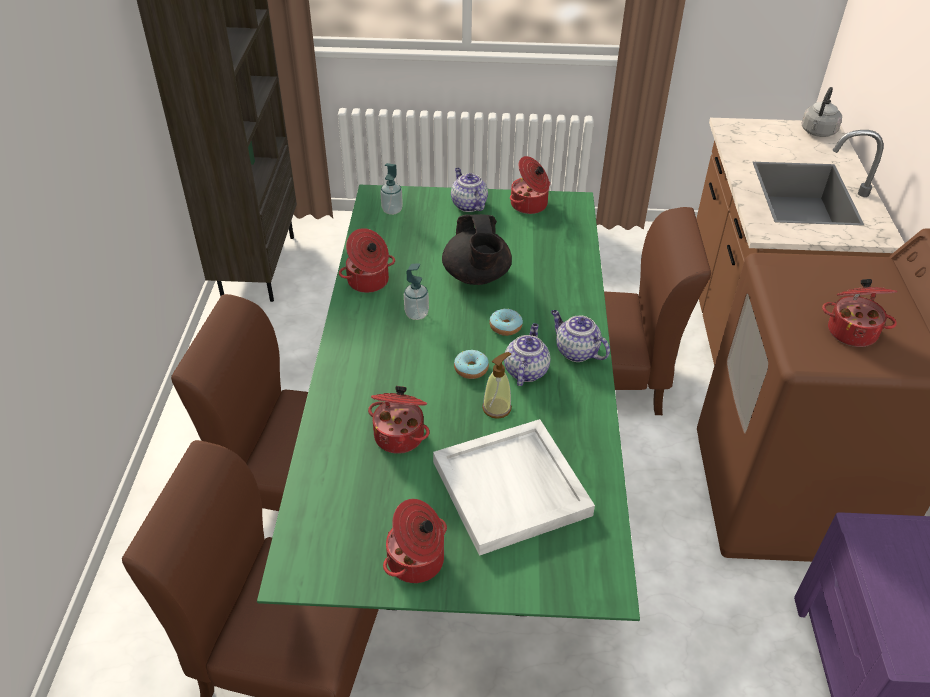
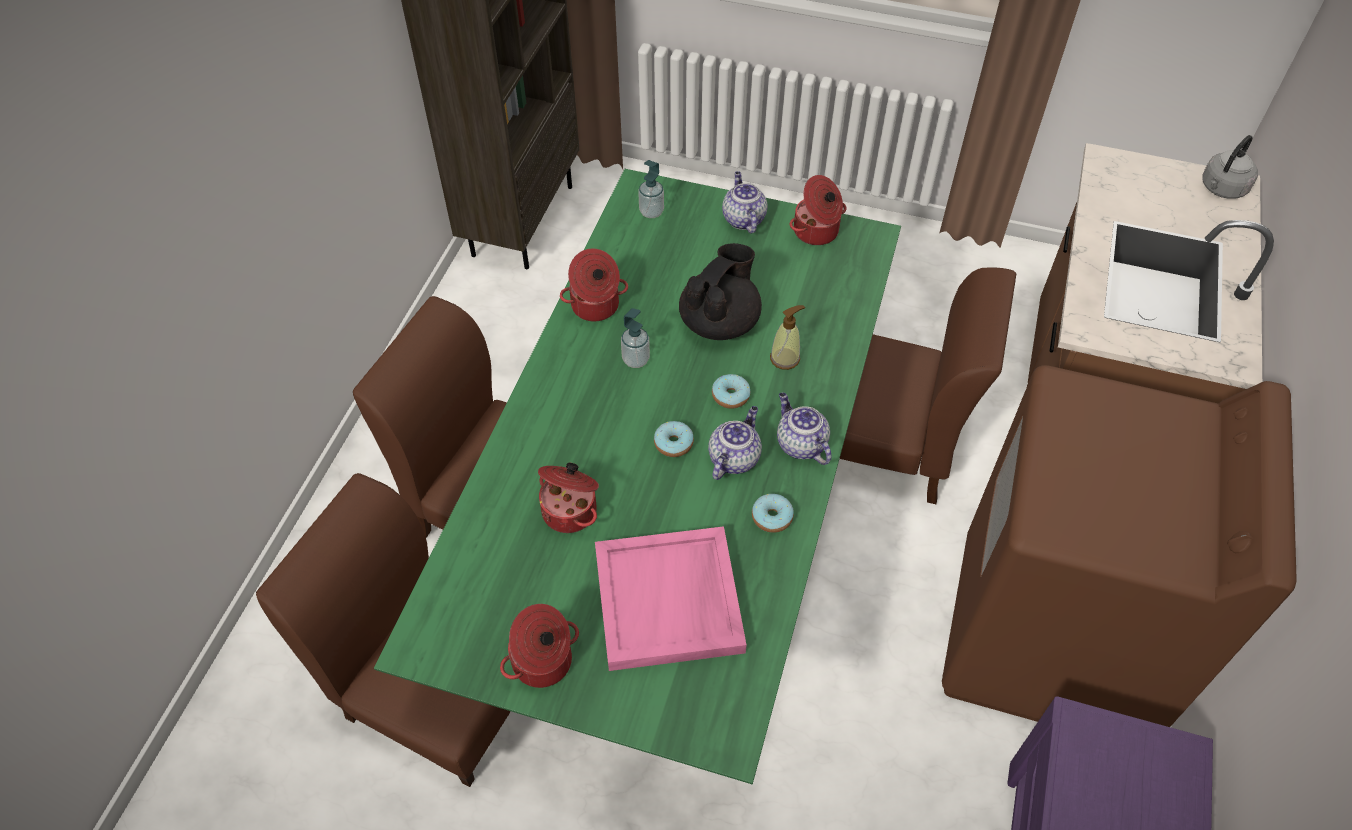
camera: 15 degrees right, 10 degrees up
white tray [433,419,595,556] -> pink tray [595,526,746,671]
black teapot [442,214,512,285] -> black teapot turned 150 degrees counterclockwise [679,243,762,340]
soap dispenser [482,352,512,419] -> soap dispenser moved to [770,305,805,370]
cooking pot [822,279,897,347] -> none
none -> donut [752,494,794,533]

